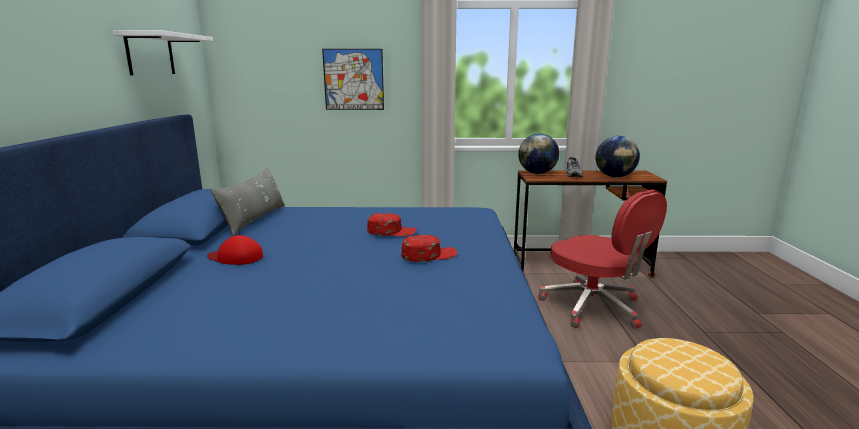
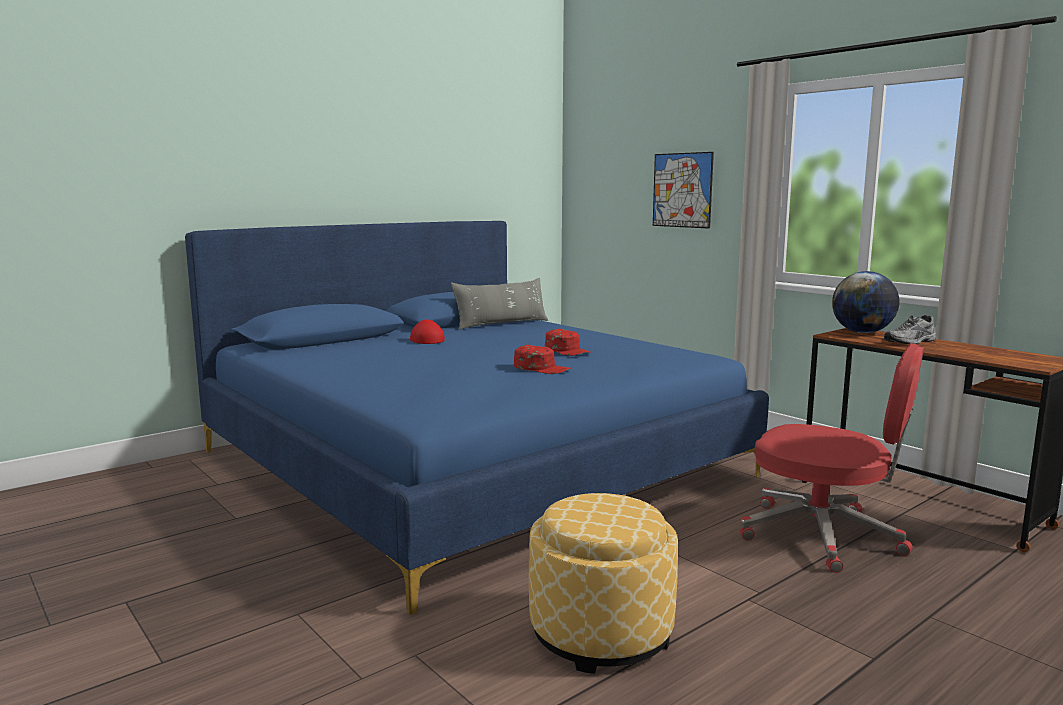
camera: 50 degrees right, 5 degrees down
white shelf [113,30,213,75] -> none
red office chair [538,190,667,329] -> red office chair turned 75 degrees counterclockwise [740,343,924,573]
globe [596,136,640,177] -> none

